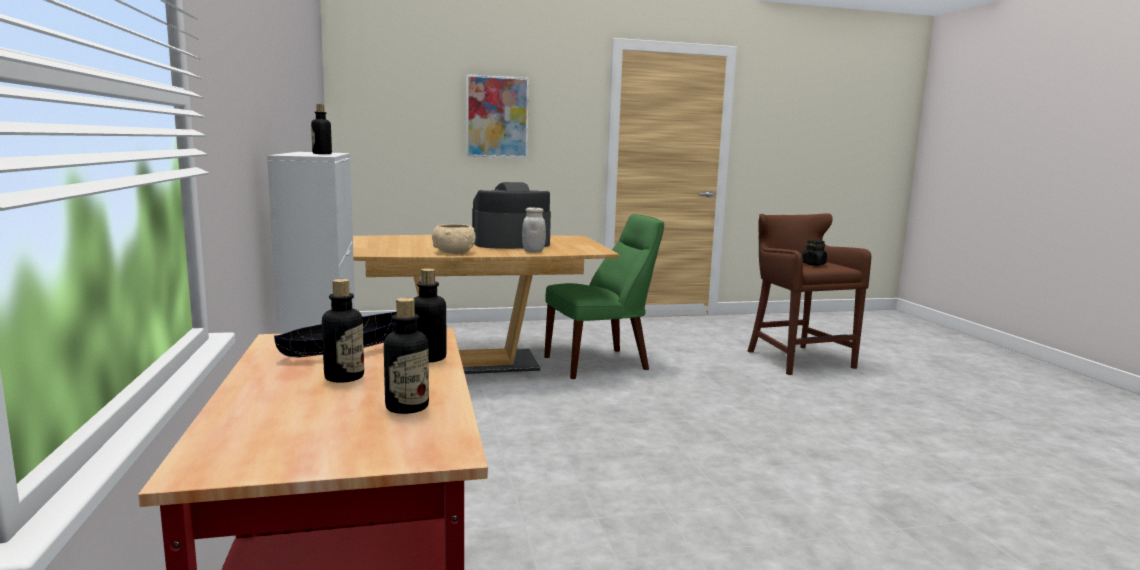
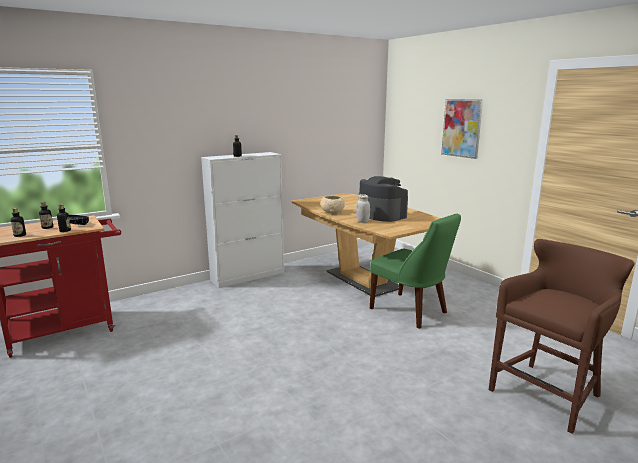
camera: 70 degrees right, 5 degrees up
black jar [802,240,827,265] -> none

